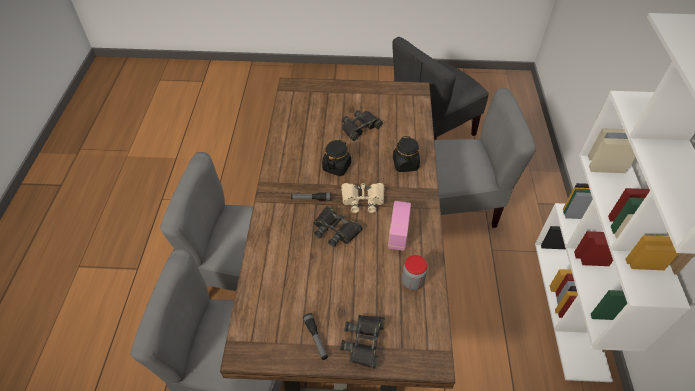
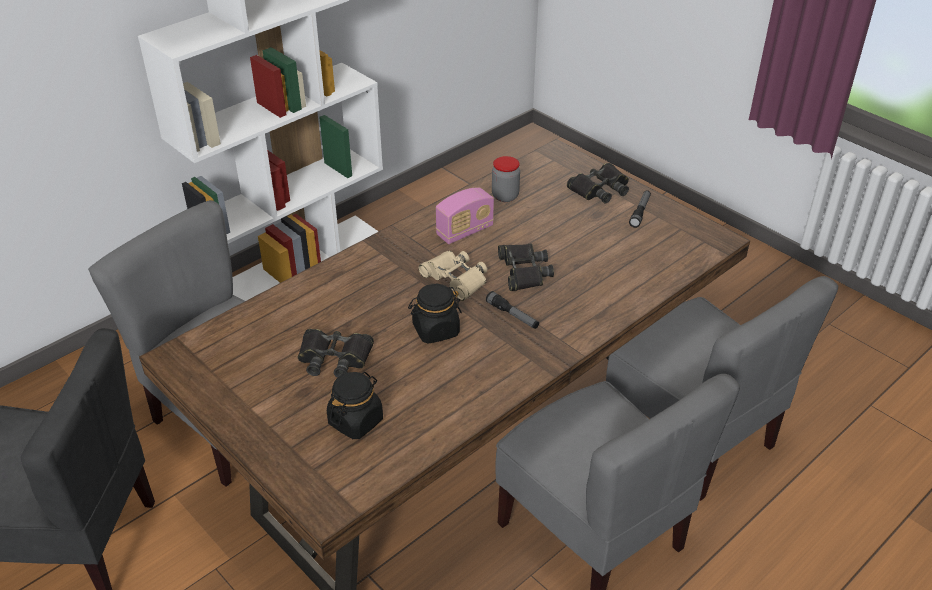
camera: 135 degrees left, 10 degrees down
black jar [393,136,420,172] -> black jar moved to [327,372,383,439]

